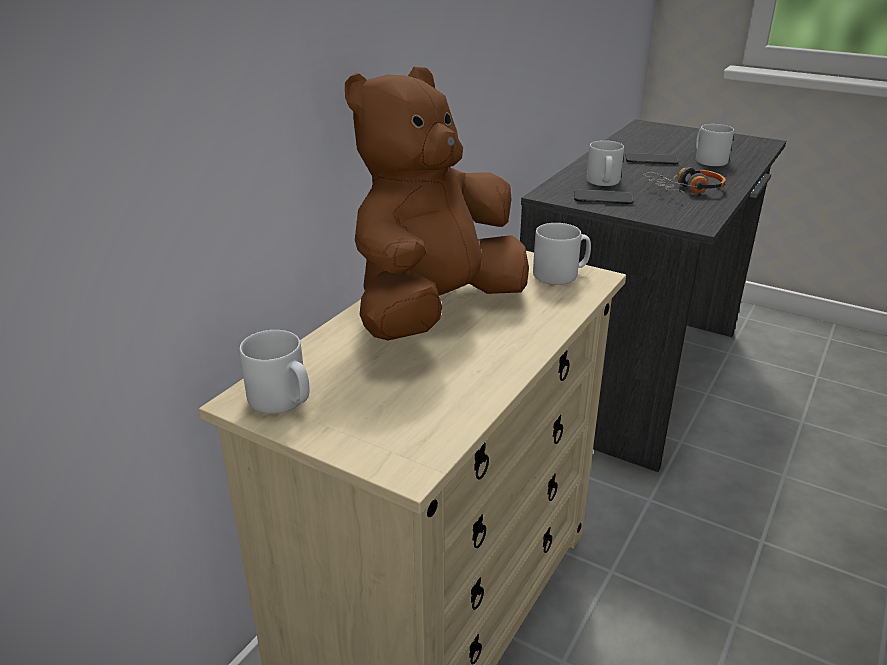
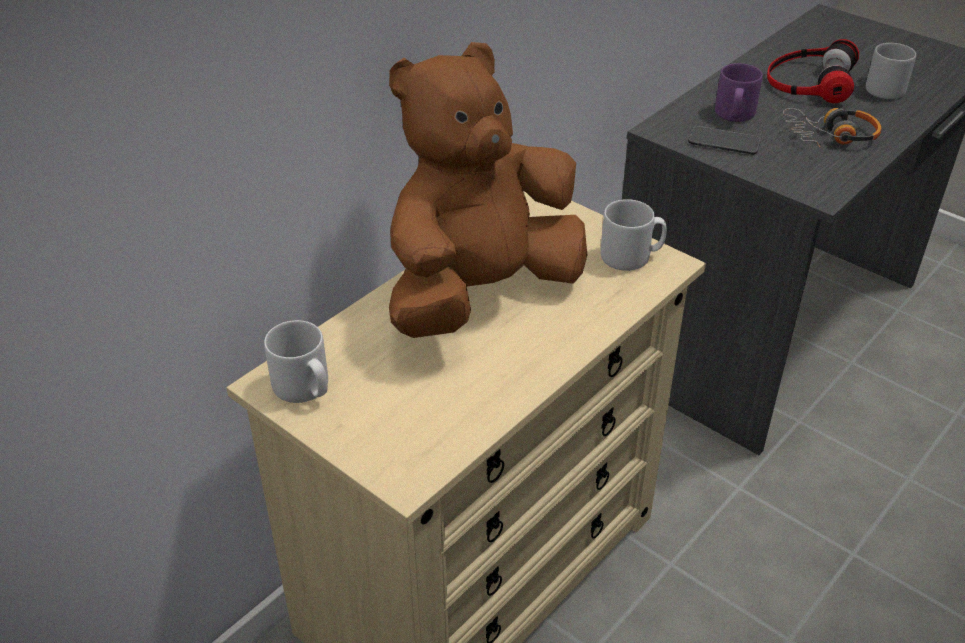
camera: 10 degrees right, 10 degrees up
grey mug [586,140,624,186] -> purple mug [715,63,763,122]
phone [626,153,679,164] -> headphones [767,39,859,103]

